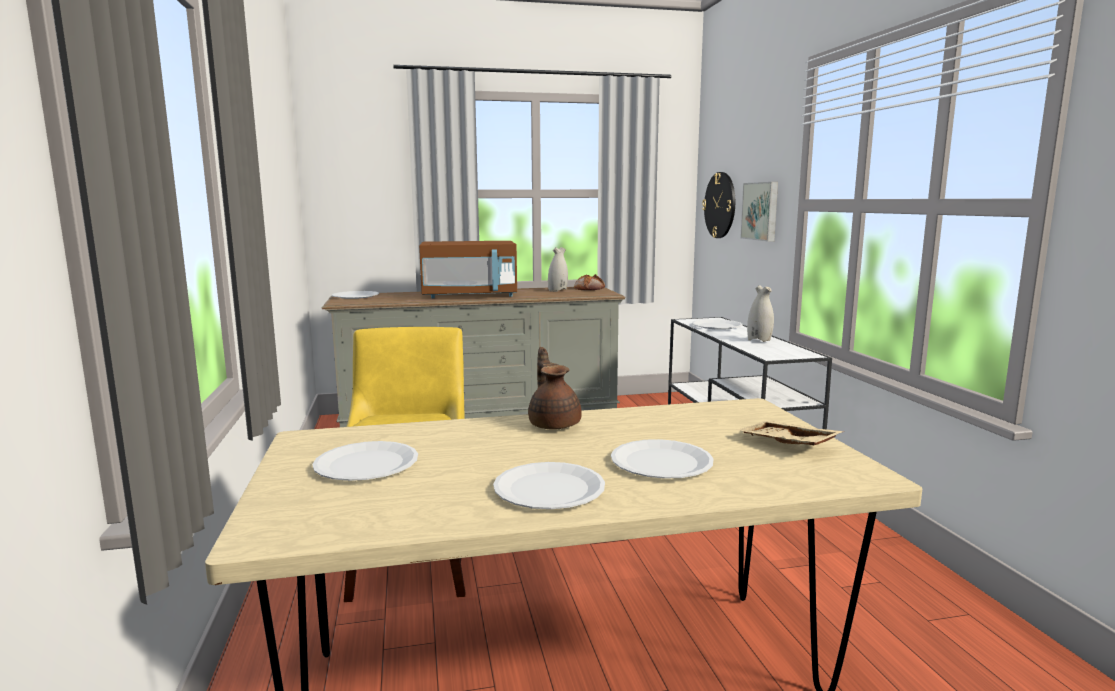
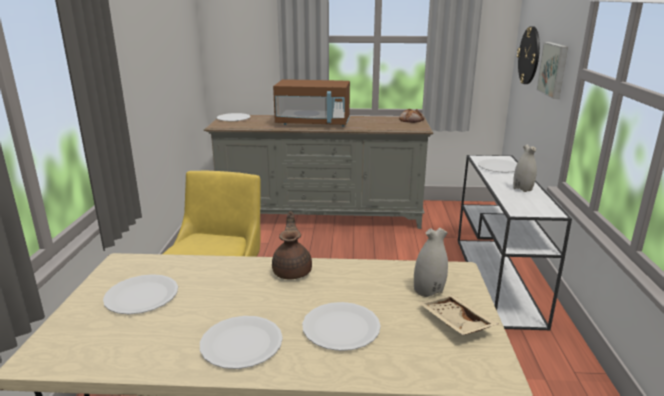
camera: 15 degrees right, 10 degrees up
white vase [548,247,568,292] -> white vase moved to [414,228,448,297]

